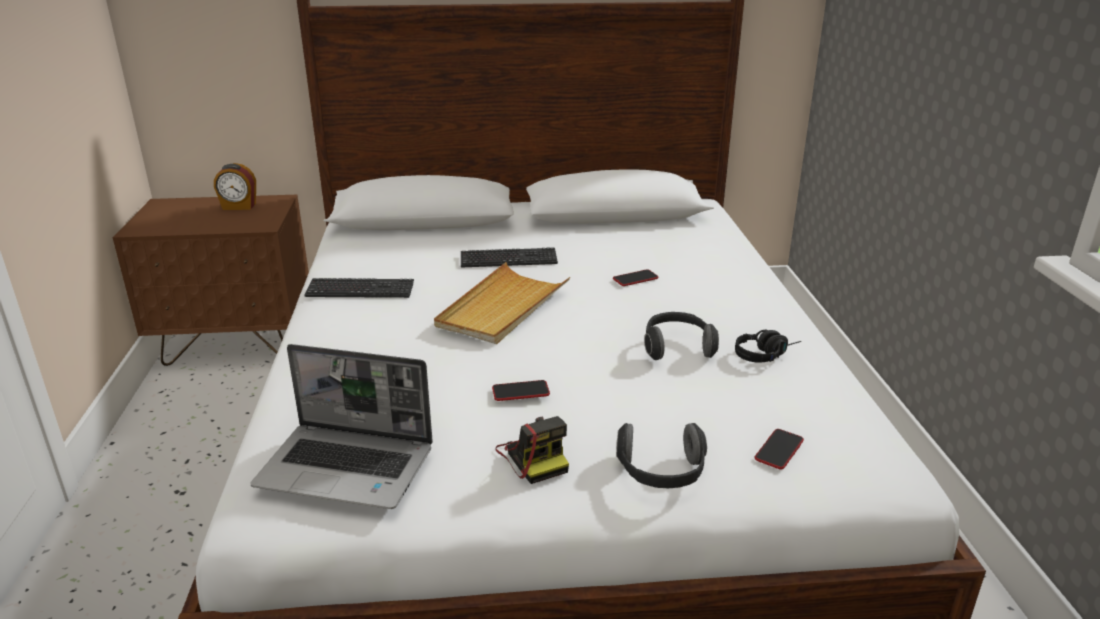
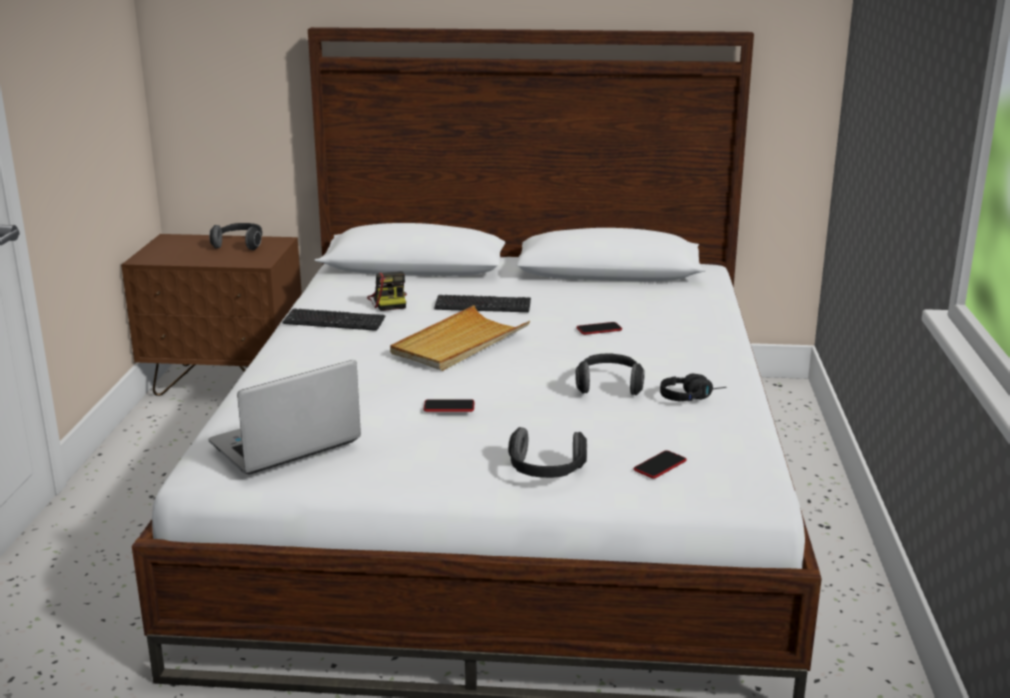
camera: 10 degrees right, 5 degrees down
alarm clock [214,163,256,210] -> headphones [209,223,262,250]
laptop [251,344,433,509] -> laptop turned 120 degrees clockwise [209,360,361,474]
camera [496,416,569,484] -> camera moved to [367,271,407,311]

